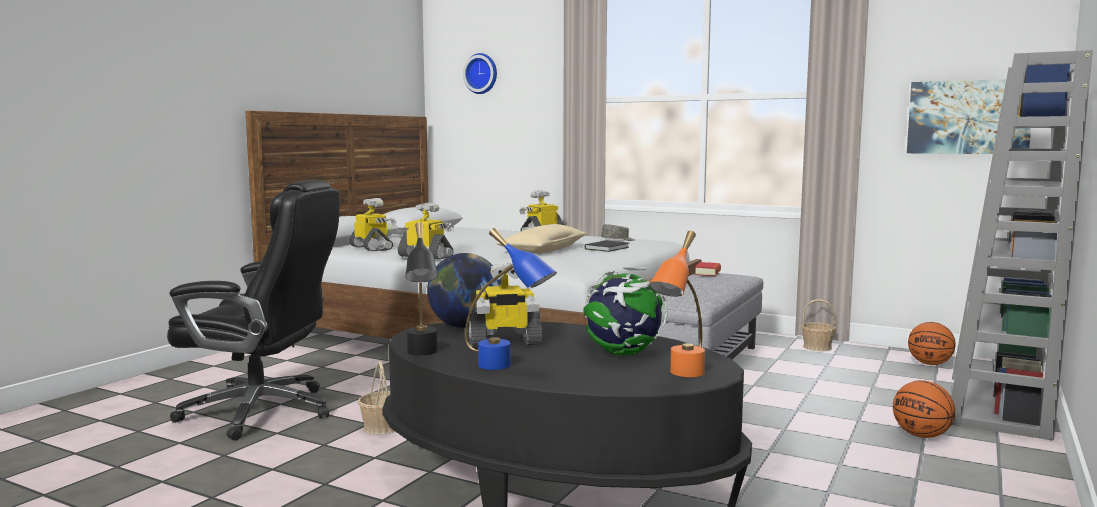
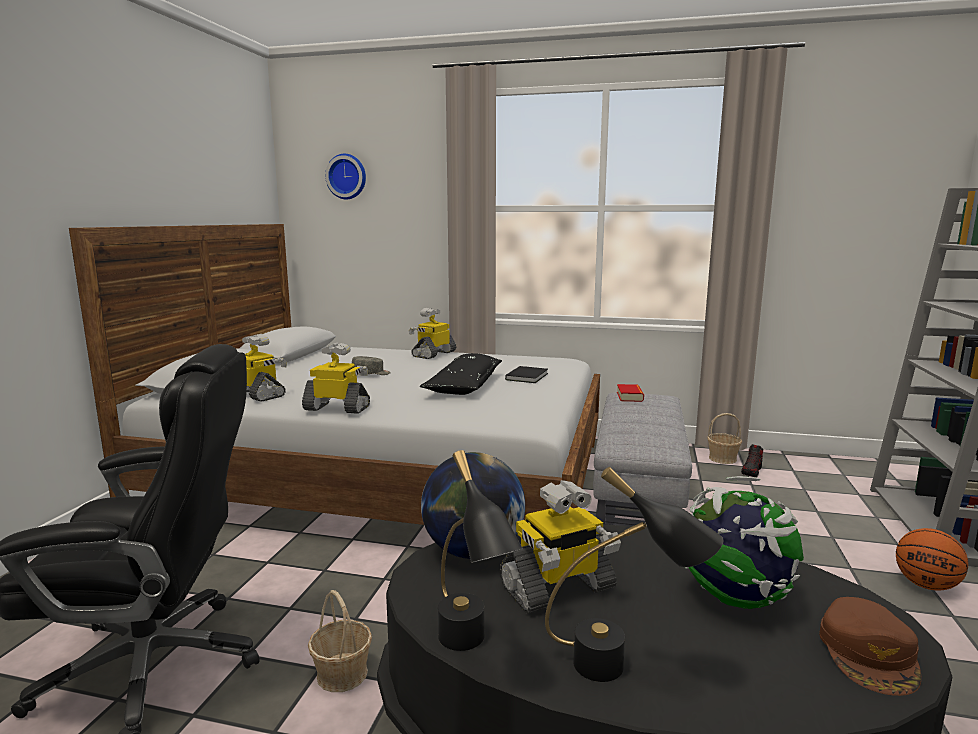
camera: 15 degrees left, 5 degrees up
blue table lamp [465,228,557,370] -> black table lamp [545,467,723,682]
beige pillow [496,224,587,254] -> black pillow [420,353,502,395]
grey cap [601,224,635,241] -> grey cap moved to [352,356,391,375]
orange table lamp [649,231,705,377] -> brown cap [819,597,921,696]
picture [907,79,1031,154] -> none
basketball [908,322,956,365] -> none
none -> shoe [741,444,763,477]

